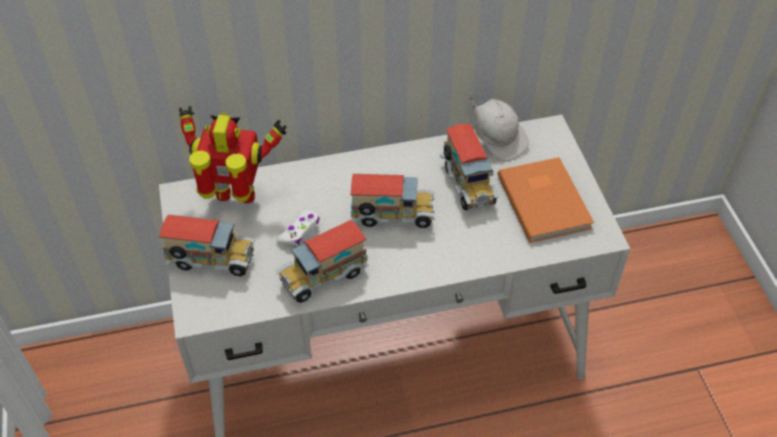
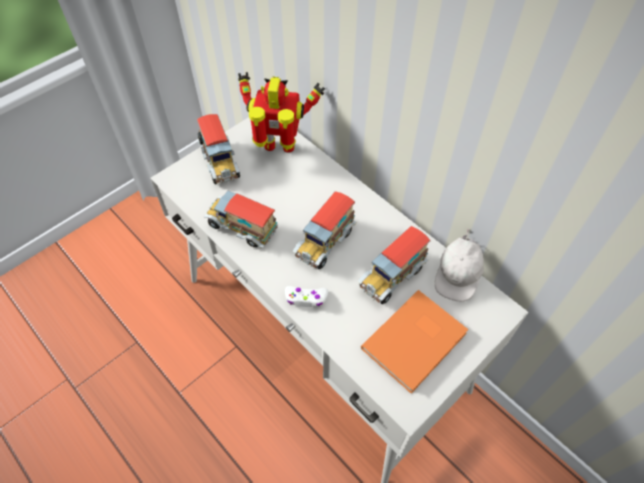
camera: 60 degrees right, 5 degrees up
toy robot [179,106,287,203] -> toy robot turned 60 degrees counterclockwise [238,72,325,153]
white game controller [276,210,320,245] -> white game controller moved to [285,286,328,307]
toy truck [351,174,435,228] -> toy truck turned 60 degrees clockwise [292,191,356,269]

